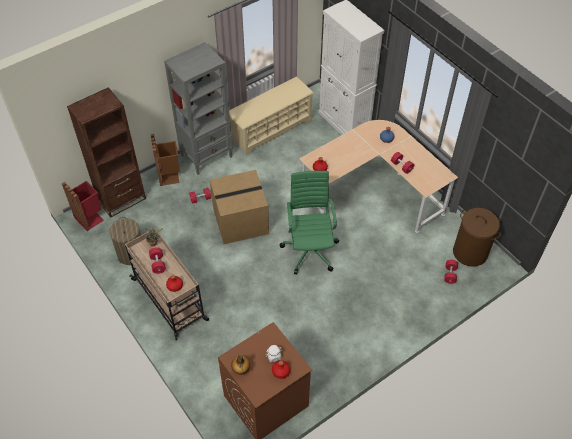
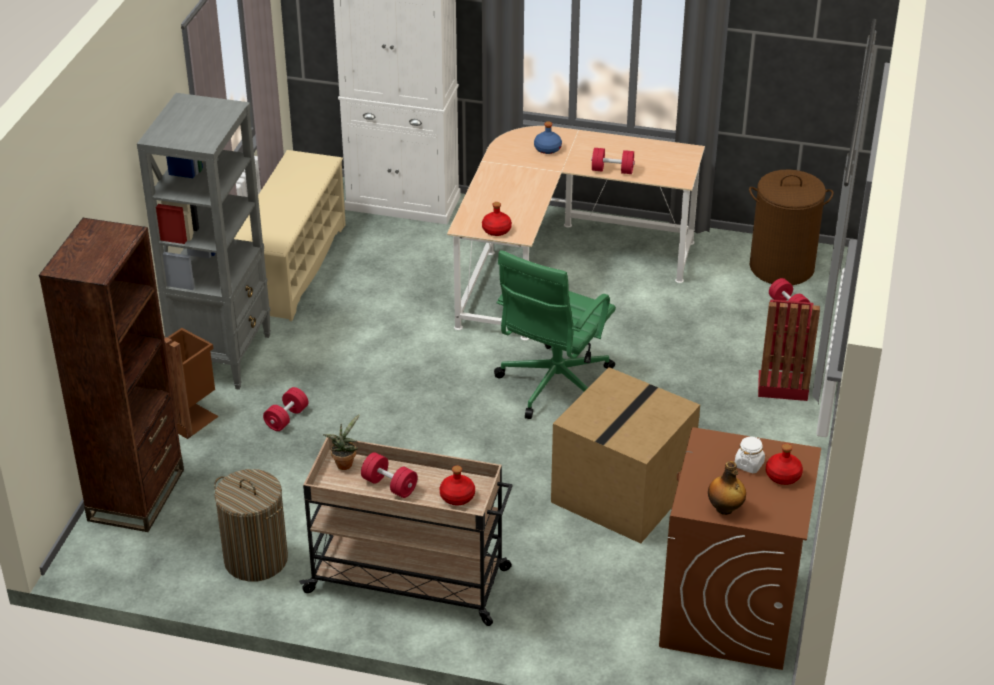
camera: 40 degrees left, 15 degrees down
red trash can [62,181,104,231] -> red trash can moved to [758,299,820,401]
cardboard box [210,170,269,244] -> cardboard box moved to [551,367,700,543]
green office chair [280,171,339,274] -> green office chair turned 105 degrees counterclockwise [494,250,616,419]

